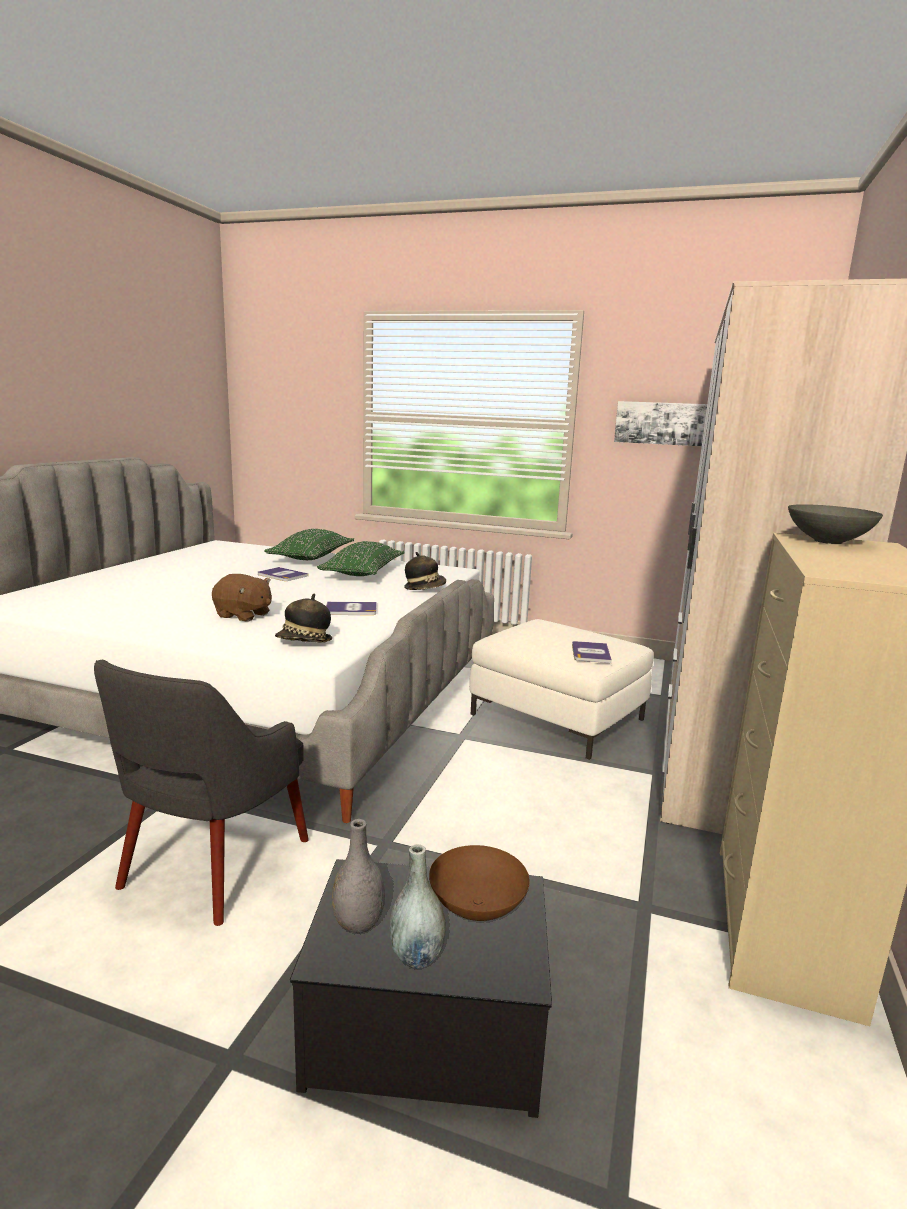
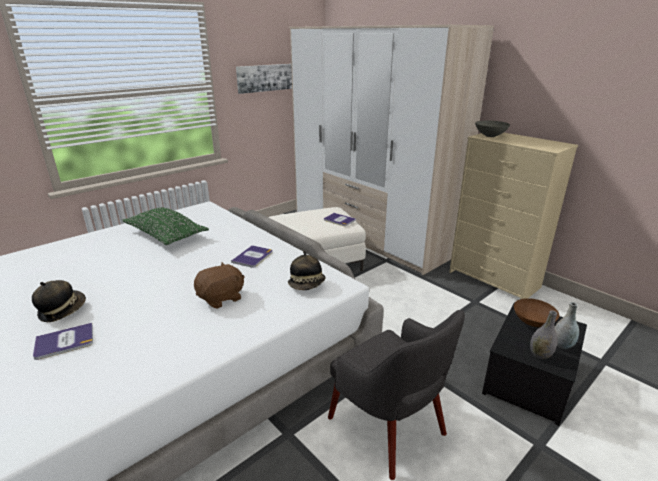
camera: 60 degrees left, 10 degrees up
book [258,567,308,581] -> book moved to [33,323,93,360]
green pillow [264,529,354,560] -> none
hat [404,552,446,590] -> hat moved to [32,280,86,322]

